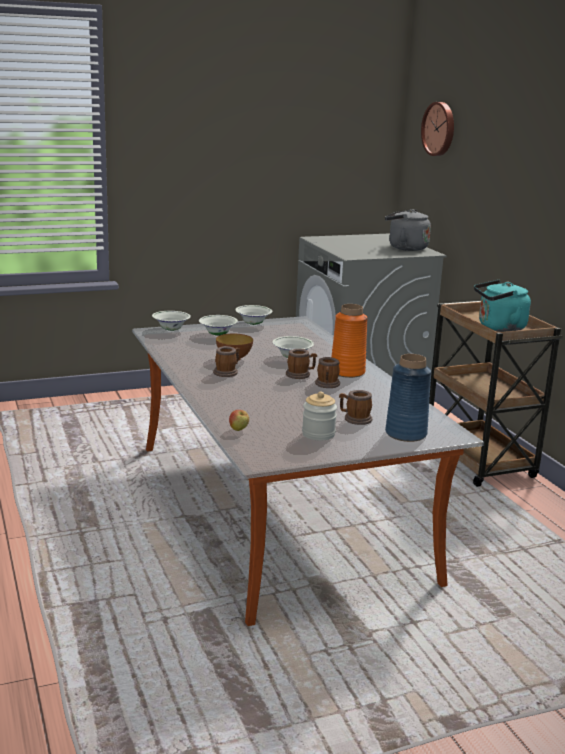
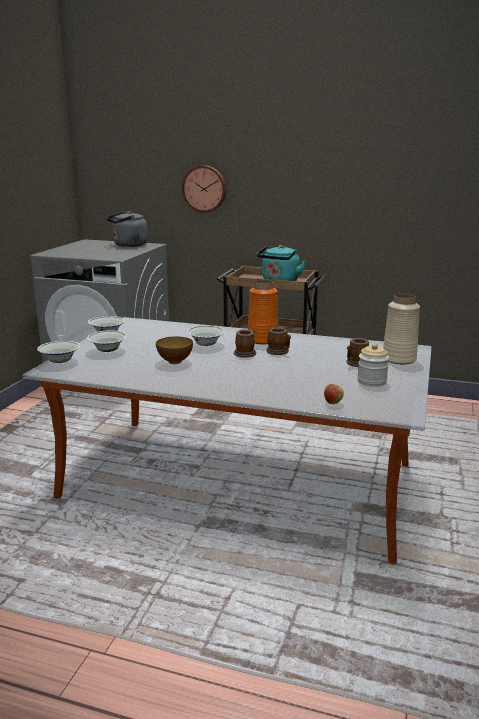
camera: 50 degrees left, 0 degrees up
mug [213,346,240,377] -> none
blue vase [385,354,432,442] -> beige vase [383,293,420,364]
wall clock [421,102,454,156] -> wall clock moved to [182,165,226,213]

